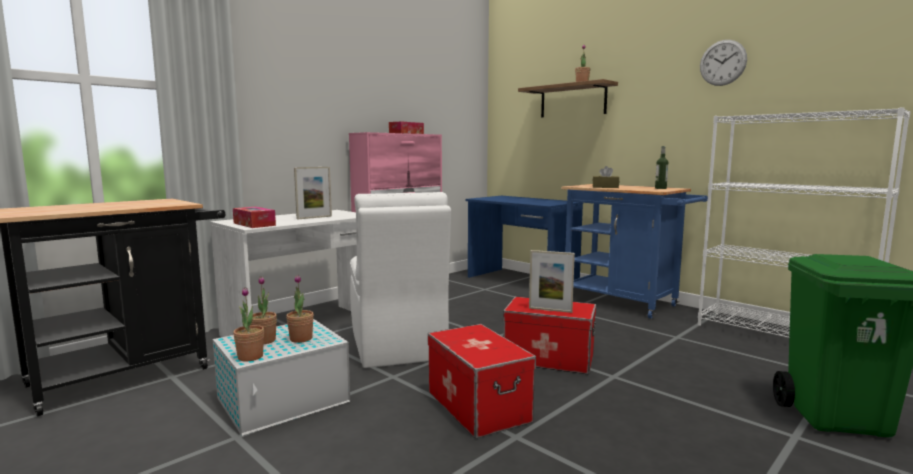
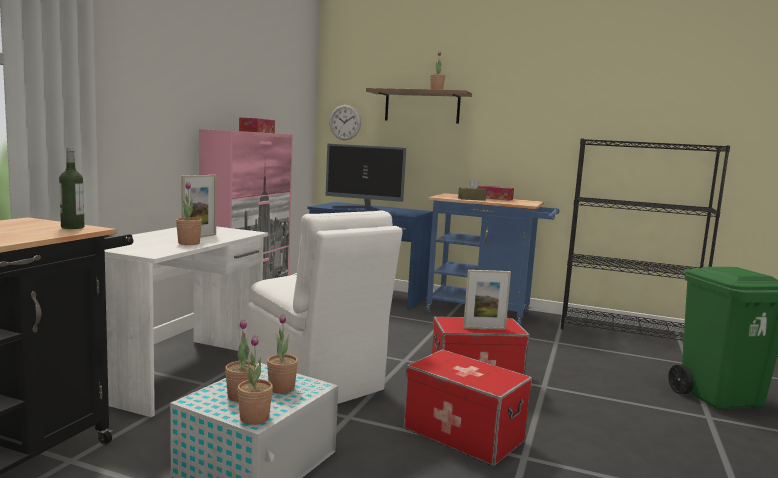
camera: 25 degrees left, 0 degrees up
tissue box [233,207,276,228] -> tissue box moved to [477,185,514,201]
bottle [655,146,668,189] -> bottle moved to [59,148,85,229]
white bookcase [698,107,911,338] -> black bookcase [561,138,730,341]
wall clock [700,40,747,86] -> wall clock moved to [329,105,361,140]
none -> potted plant [176,182,202,245]
none -> monitor [326,144,406,211]

